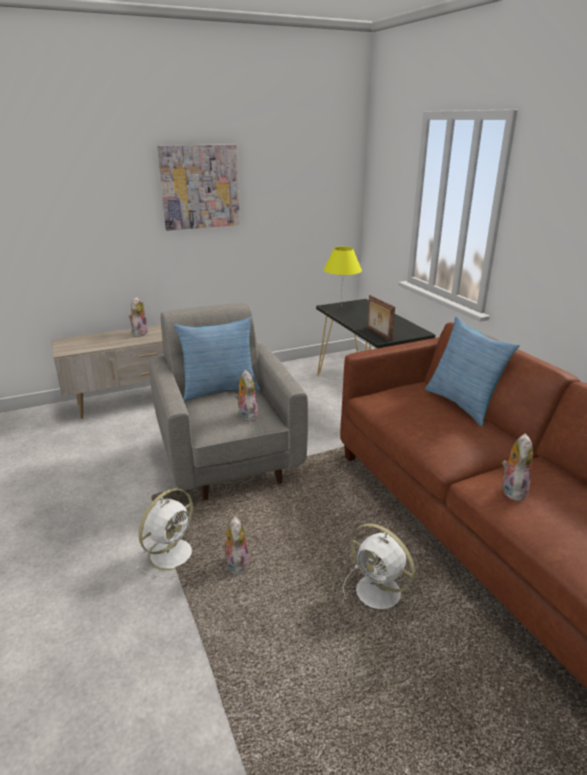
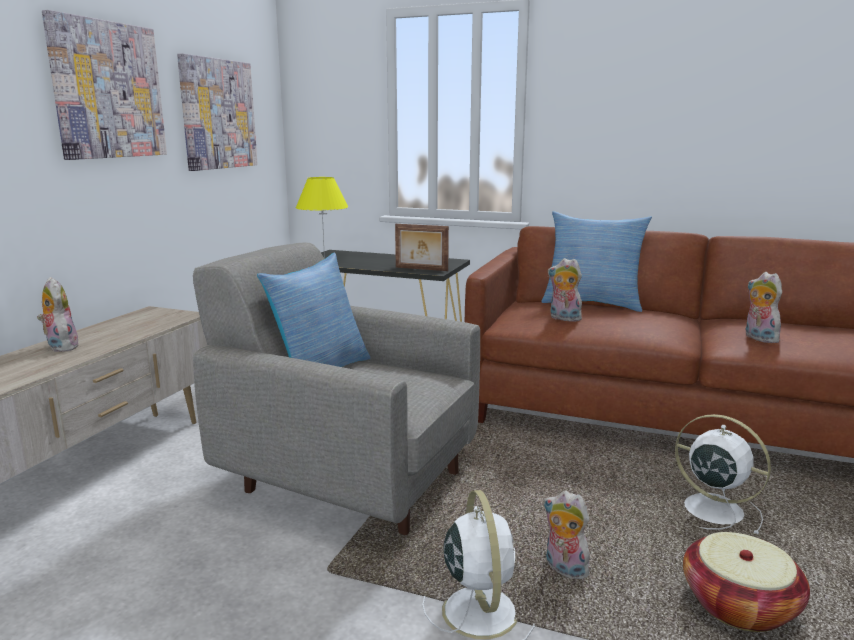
camera: 45 degrees left, 10 degrees down
plush toy [235,370,258,421] -> plush toy moved to [548,258,582,322]
white fan [343,523,415,609] -> white fan turned 135 degrees counterclockwise [675,414,771,535]
none -> picture [177,53,258,171]
none -> basket [683,532,810,632]

